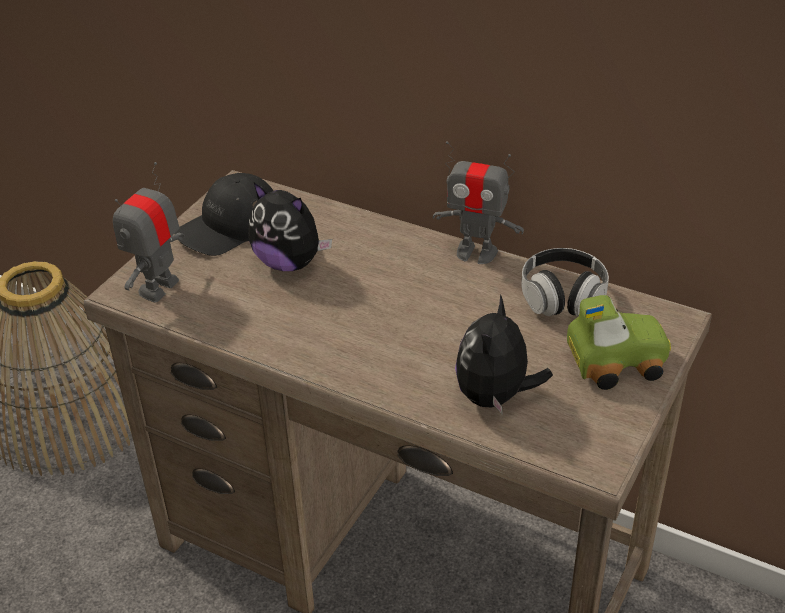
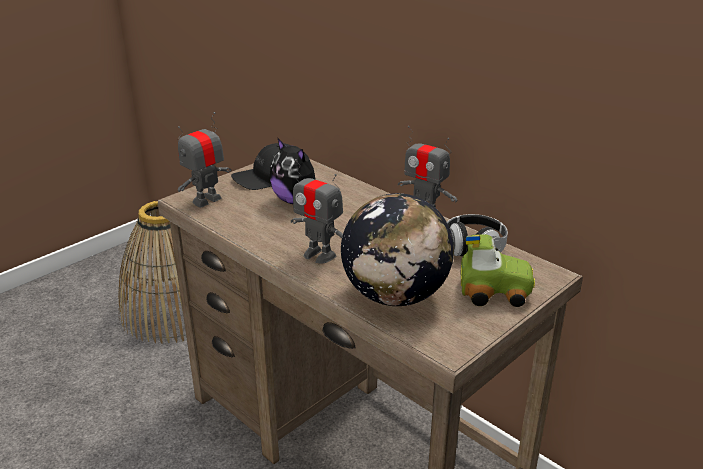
camera: 15 degrees right, 10 degrees down
plush toy [455,294,553,415] -> globe [341,193,454,306]
none -> toy robot [291,159,343,264]

